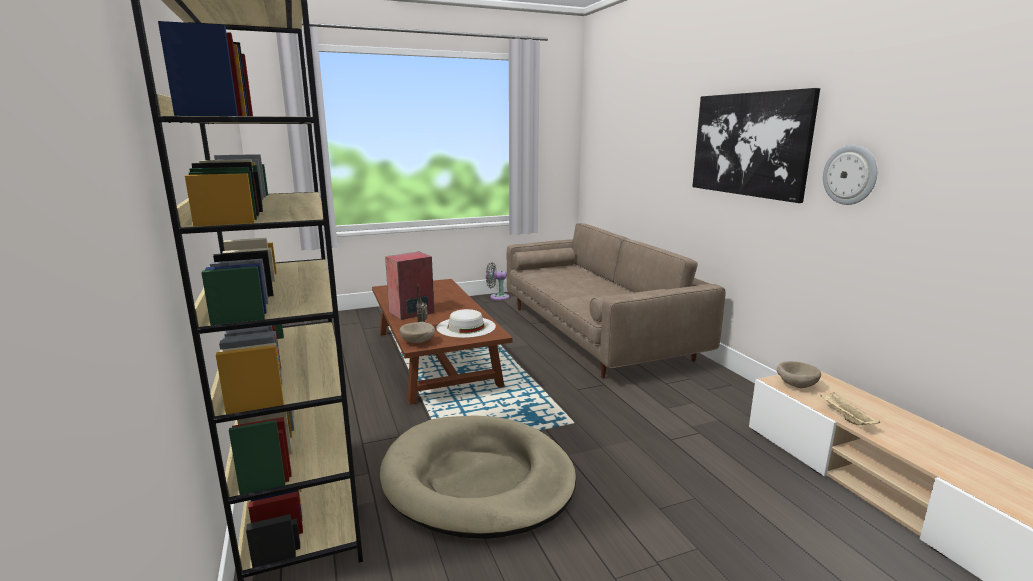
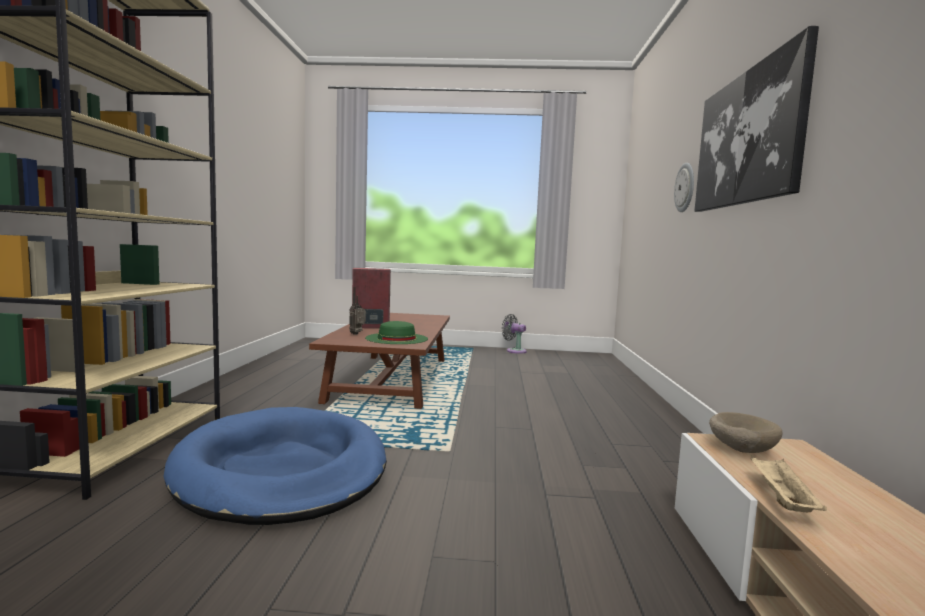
camera: 25 degrees right, 10 degrees down
beige dog bed [380,415,576,539] -> blue dog bed [164,407,387,525]
beige bowl [400,322,435,343] -> none
white hat [436,309,496,338] -> green hat [365,321,428,344]
beige sofa [507,223,726,379] -> none
wall clock [823,145,877,205] -> wall clock moved to [674,163,694,212]

